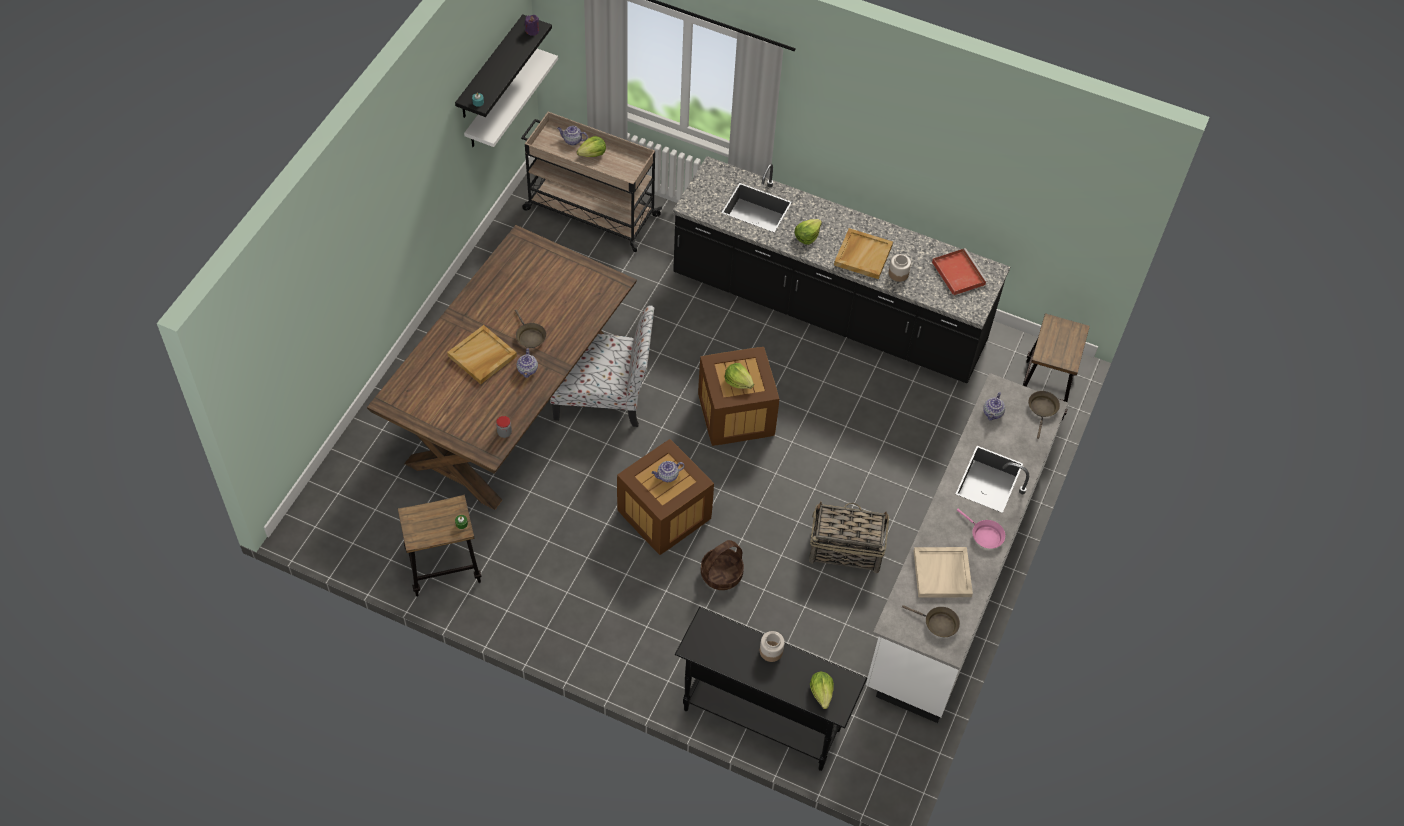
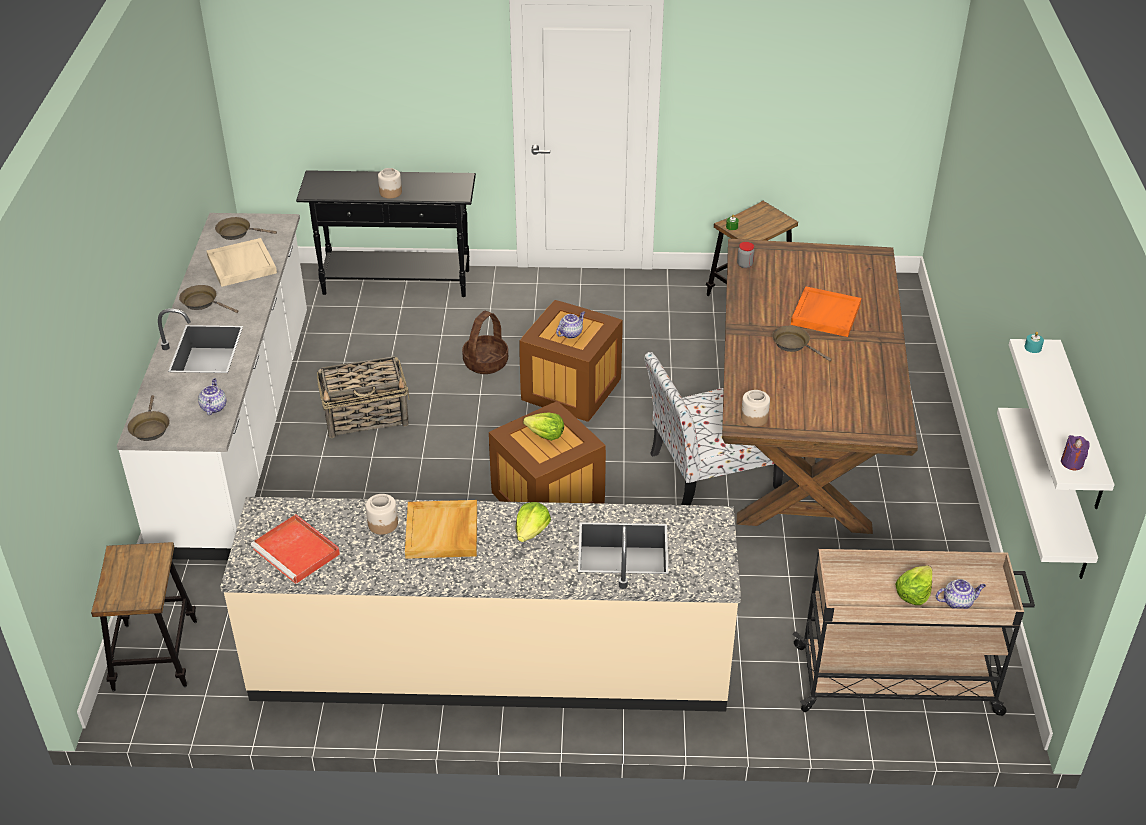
camera: 160 degrees right, 15 degrees down
beige tray [447,325,517,384] -> orange tray [791,286,861,337]
black shelf [455,14,552,118] -> white shelf [1009,339,1115,509]
teapot [517,349,538,378] -> none
black counter [672,156,1010,383] -> beige counter [220,497,741,712]
lettuce [810,672,834,709] -> none
pink frying pan [957,509,1005,549] -> brown frying pan [179,285,238,313]
none -> jar [741,390,770,427]

